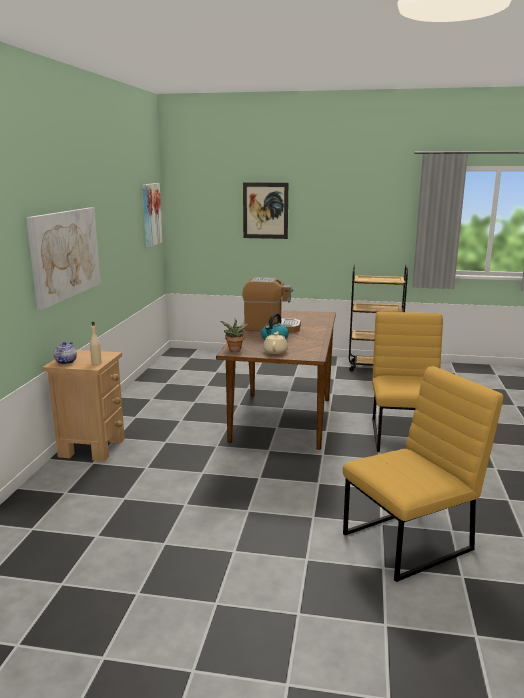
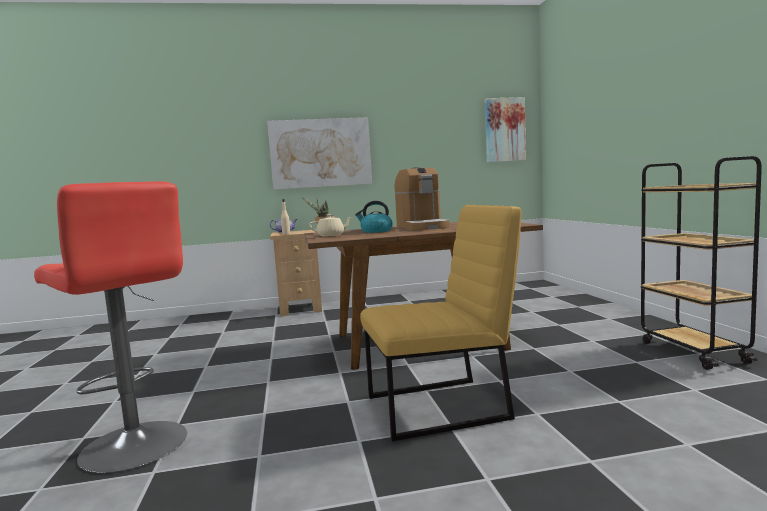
camera: 70 degrees right, 10 degrees down
picture [243,182,288,239] -> none
yellow chair [343,366,503,582] -> red stool [34,181,187,473]

